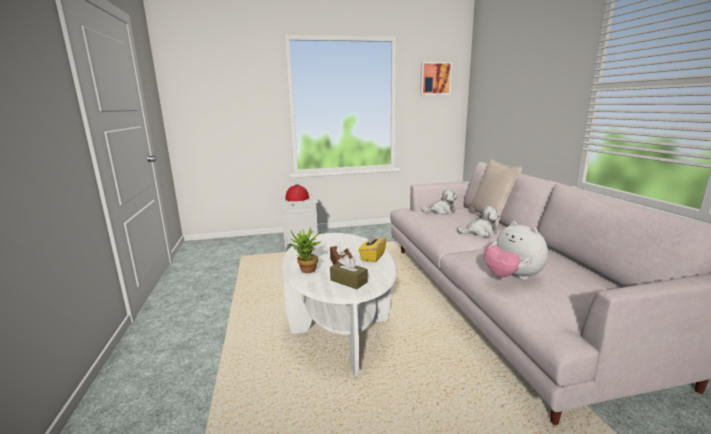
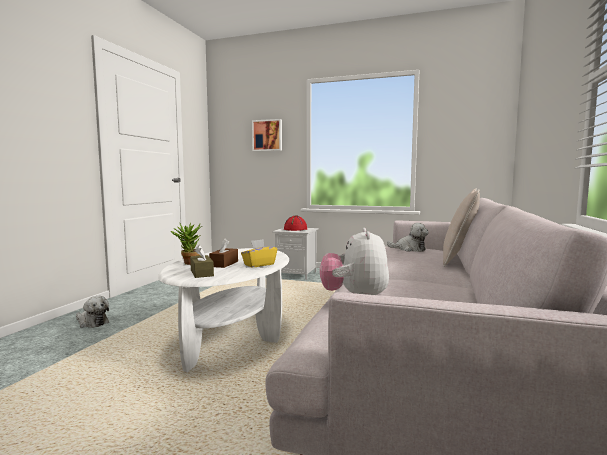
camera: 30 degrees right, 10 degrees down
picture [420,62,452,95] -> picture moved to [252,119,282,151]
plush toy [457,206,500,237] -> plush toy moved to [76,296,109,328]

